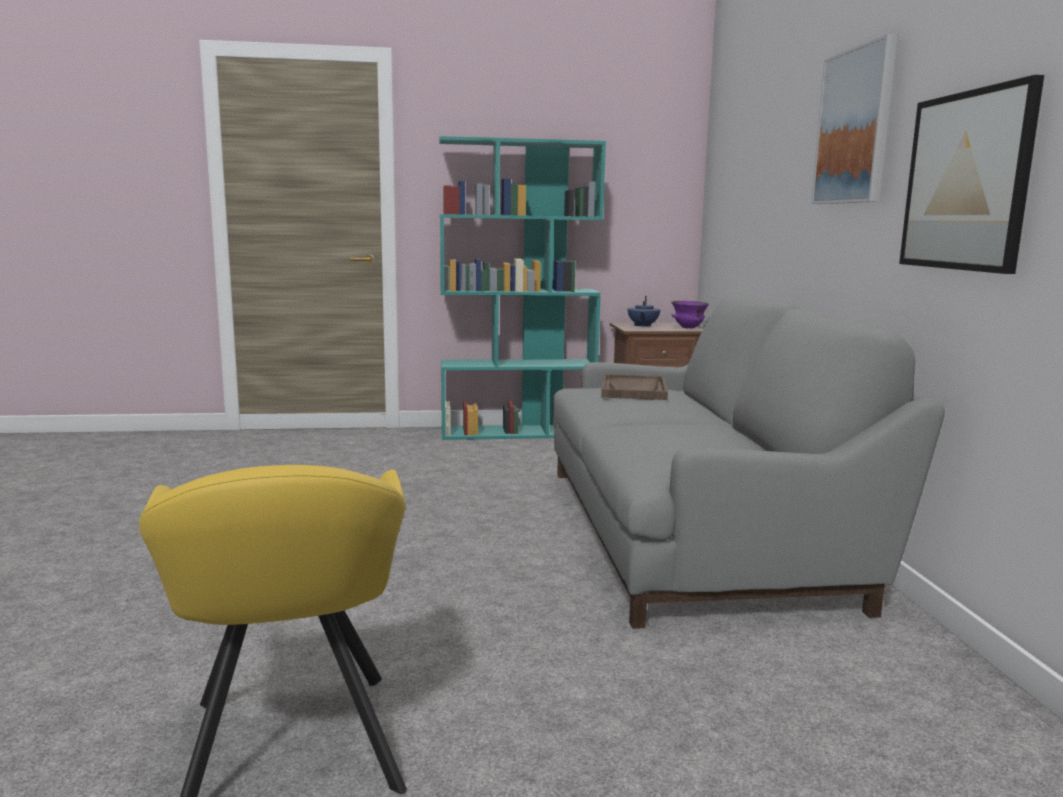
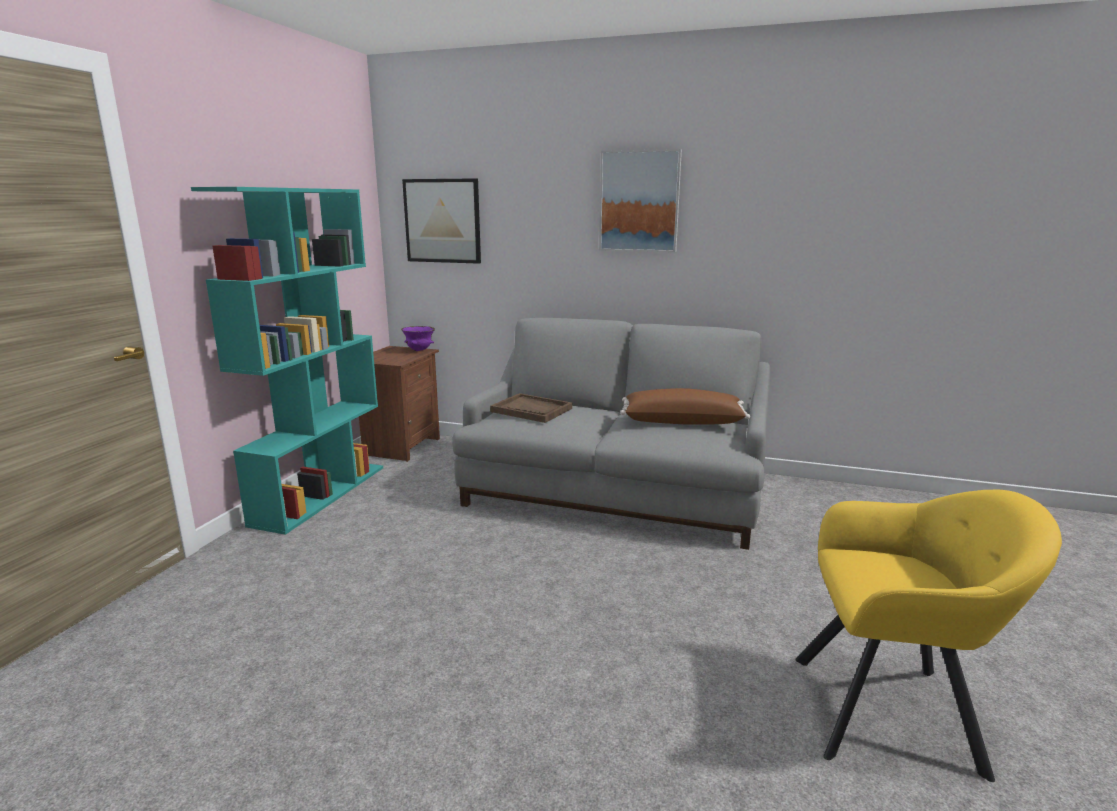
camera: 65 degrees left, 5 degrees up
blue teapot [628,296,660,327] -> none
picture [899,75,1044,274] -> picture moved to [402,178,481,264]
none -> brown pillow [620,388,750,425]

